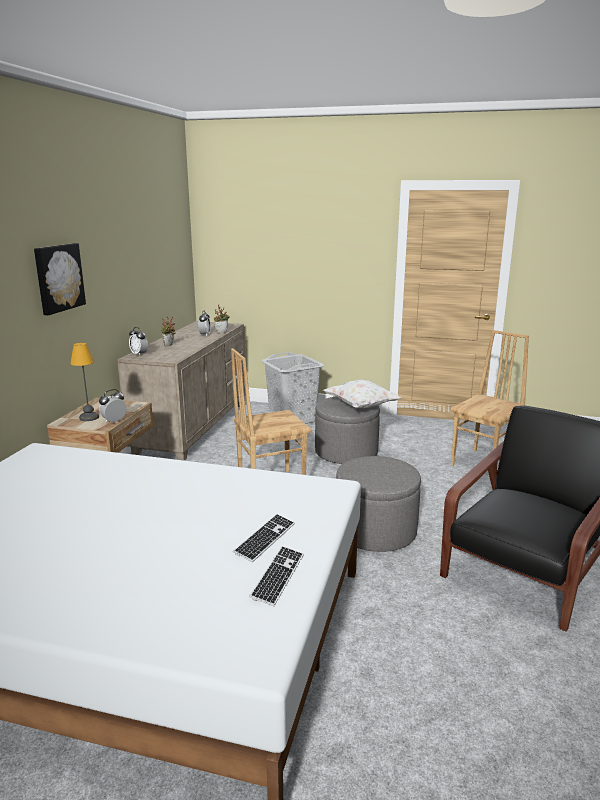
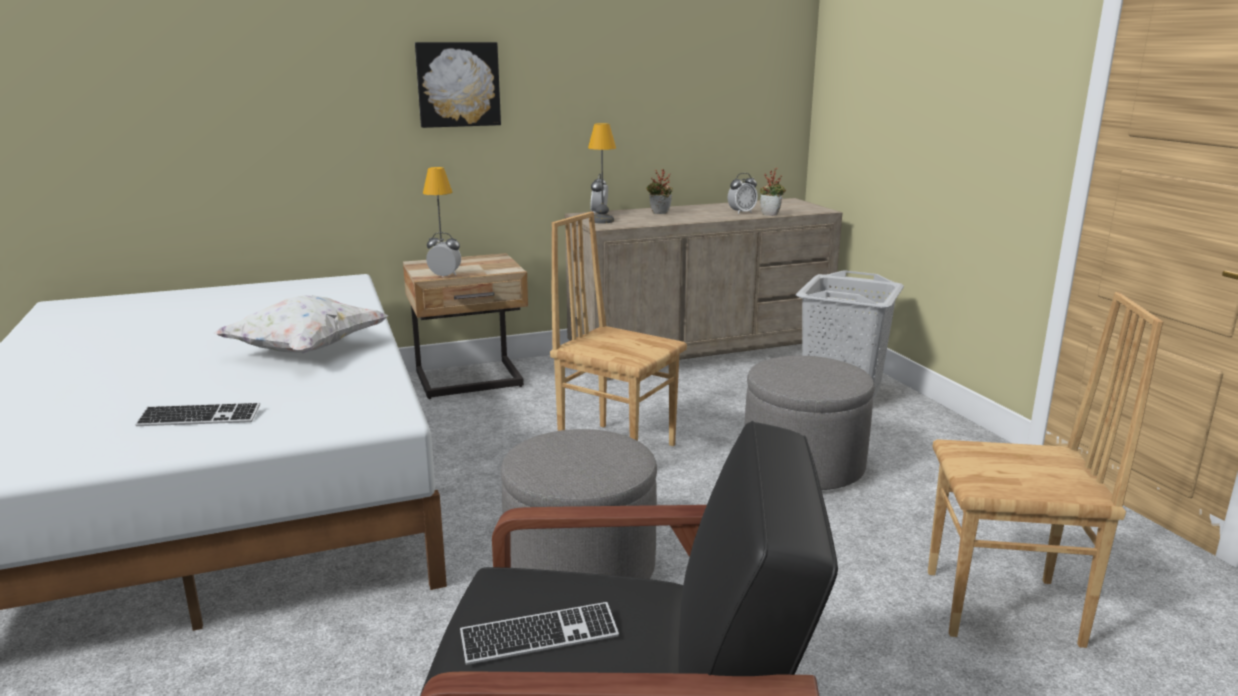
camera: 55 degrees right, 0 degrees up
keyboard [249,546,304,606] -> keyboard moved to [460,602,619,665]
white pillow [323,380,401,408] -> white pillow moved to [214,295,389,354]
none -> table lamp [588,123,616,223]

